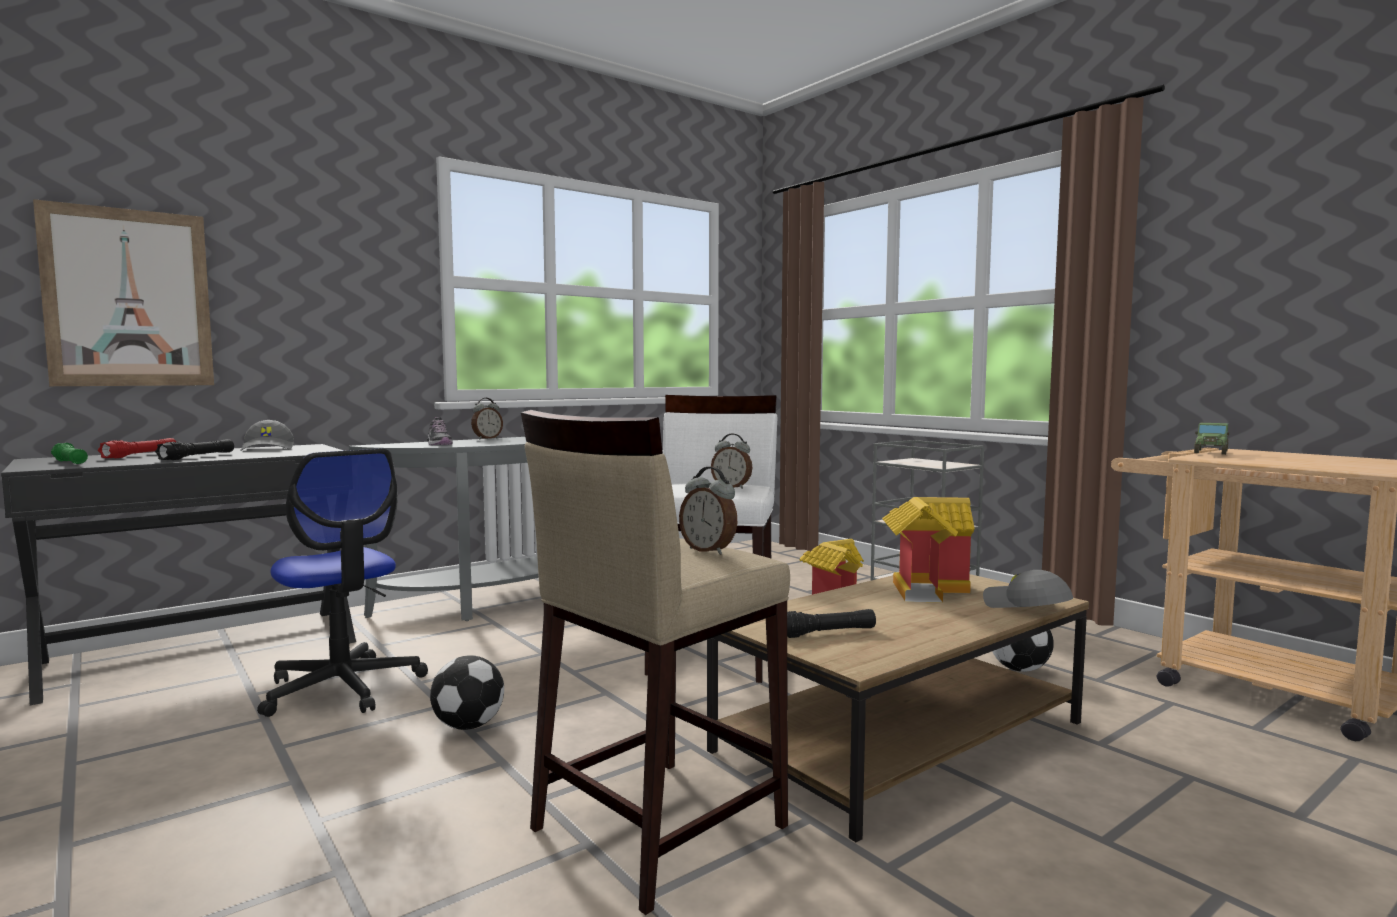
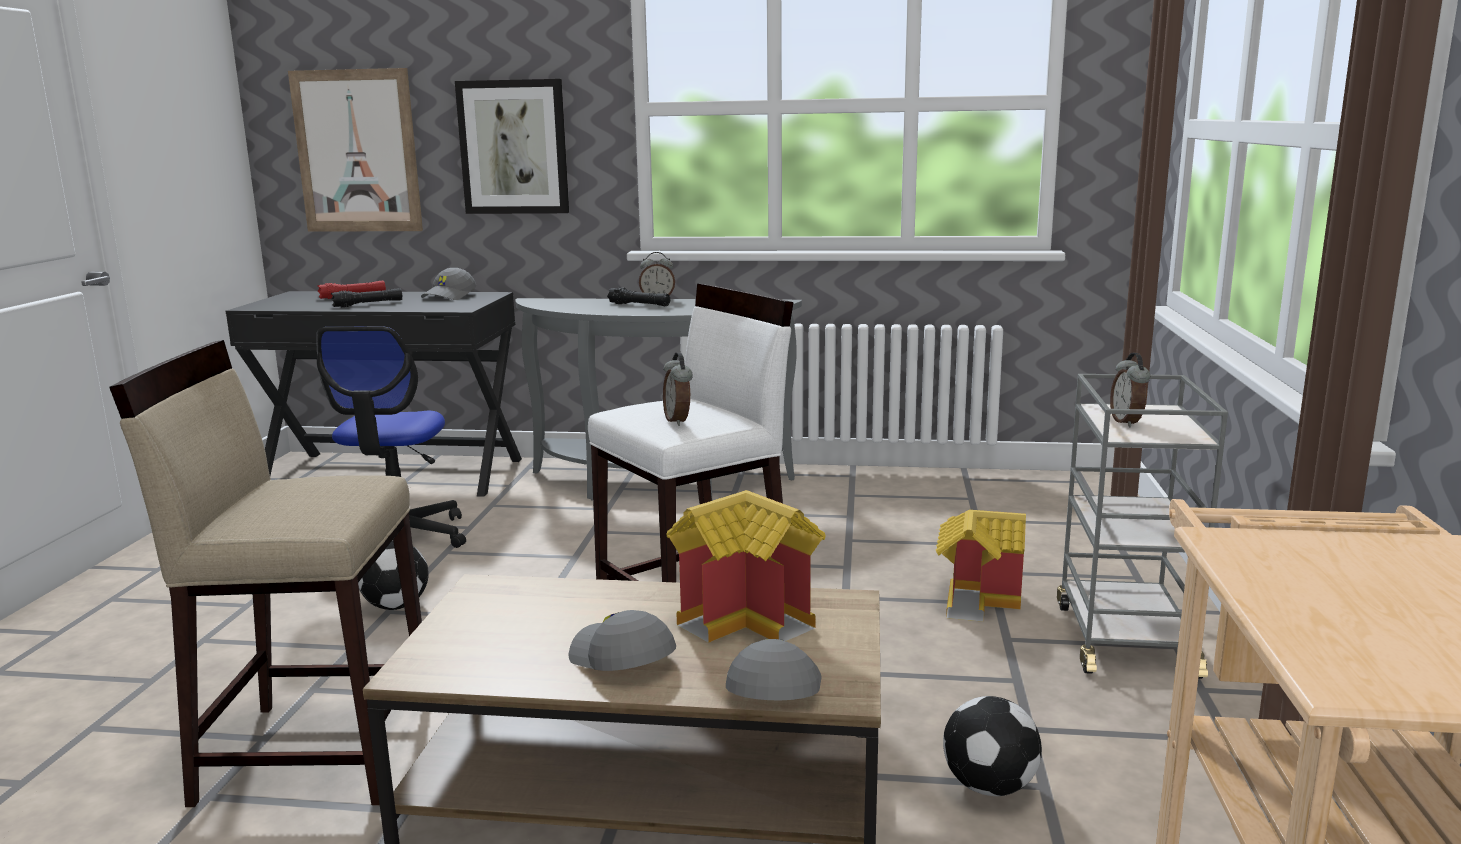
camera: 45 degrees right, 10 degrees up
green flashlight [51,443,88,464] -> none
shoe [427,417,453,445] -> none
alarm clock [679,467,737,555] -> alarm clock moved to [1110,353,1150,427]
black flashlight [787,609,876,638] -> black flashlight moved to [607,287,670,306]
toy car [1194,423,1229,455] -> none
none -> picture [455,79,569,214]
none -> grey cap [569,610,676,671]

